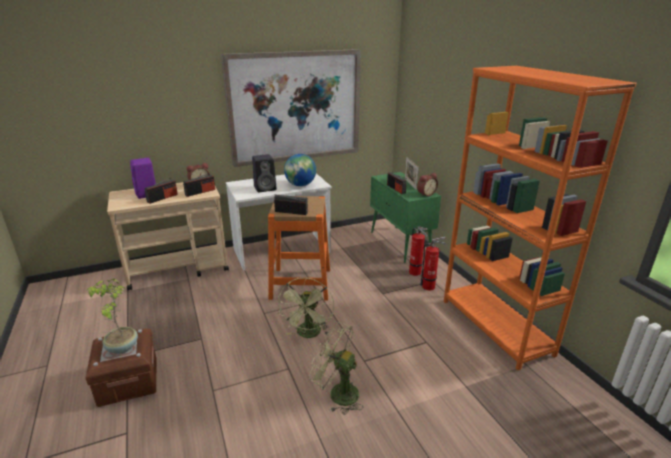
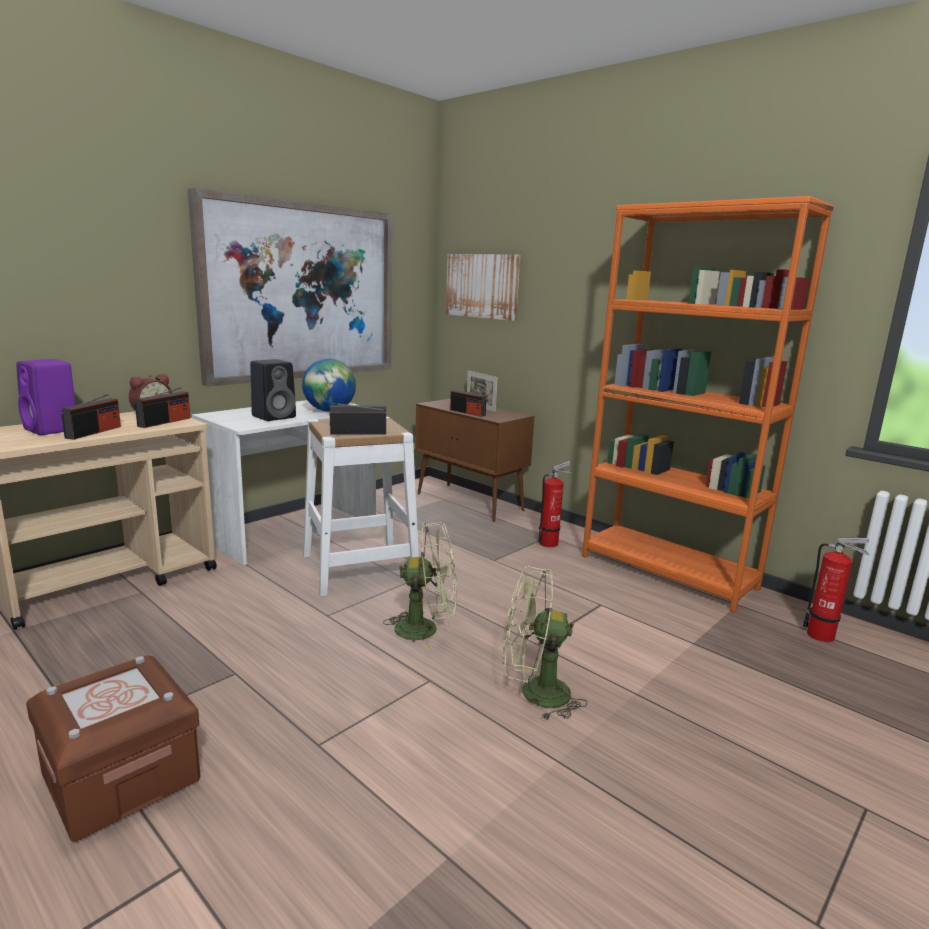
camera: 25 degrees left, 10 degrees down
potted plant [86,278,138,354] -> none
orange stool [268,196,330,300] -> white stool [303,417,419,596]
green fan [278,278,334,338] -> green fan turned 75 degrees counterclockwise [383,523,457,650]
green cabinet [370,172,441,263] -> brown cabinet [415,399,535,522]
fire extinguisher [409,226,427,276] -> fire extinguisher moved to [803,538,869,642]
alarm clock [417,173,438,197] -> none
none -> picture [446,254,520,321]

